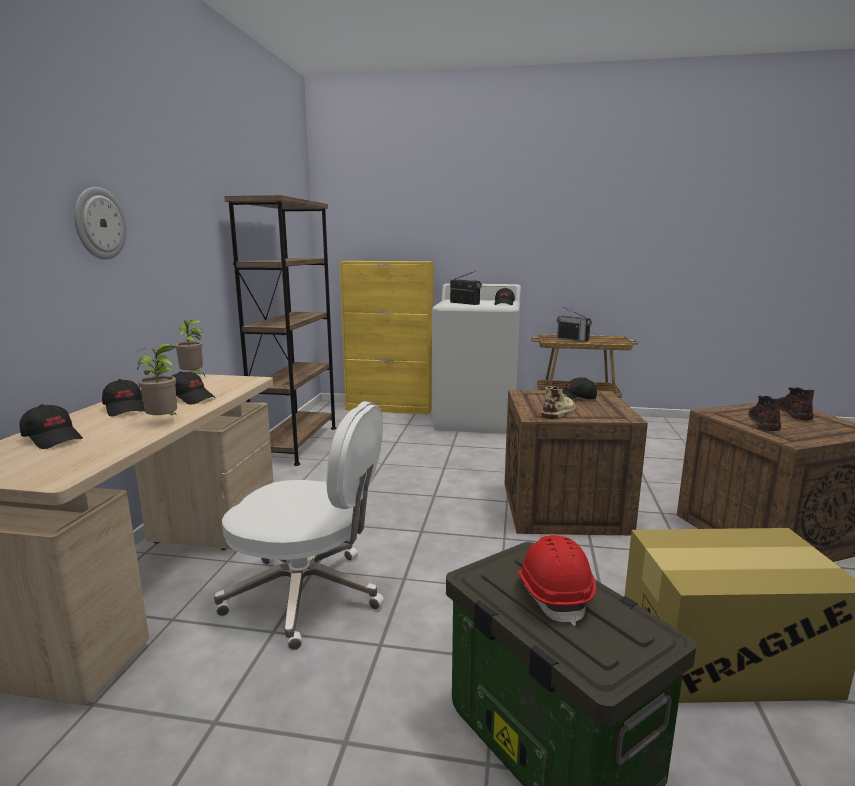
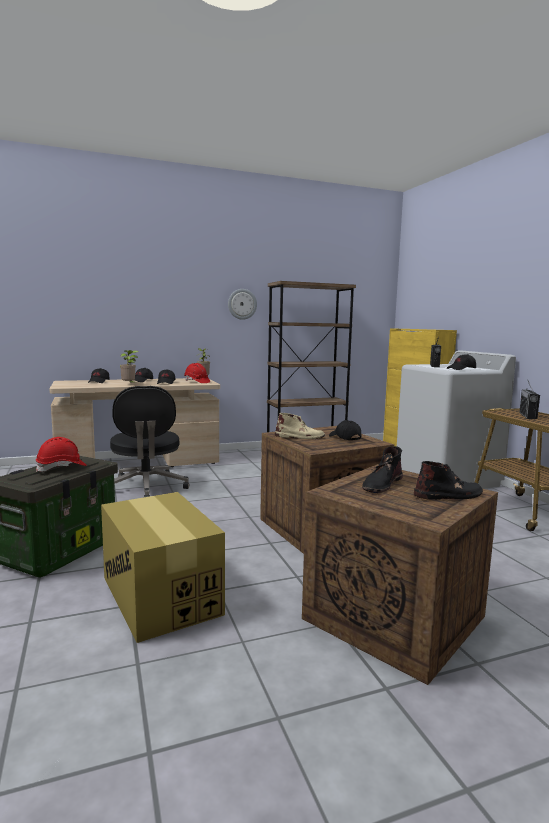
camera: 60 degrees right, 5 degrees down
wall clock [74,187,127,260] -> wall clock moved to [228,289,257,320]
white office chair [214,401,384,650] -> black office chair [110,386,189,497]
black boot [748,396,782,431] -> black boot turned 135 degrees clockwise [362,446,403,493]
none -> red hard hat [184,363,210,383]

